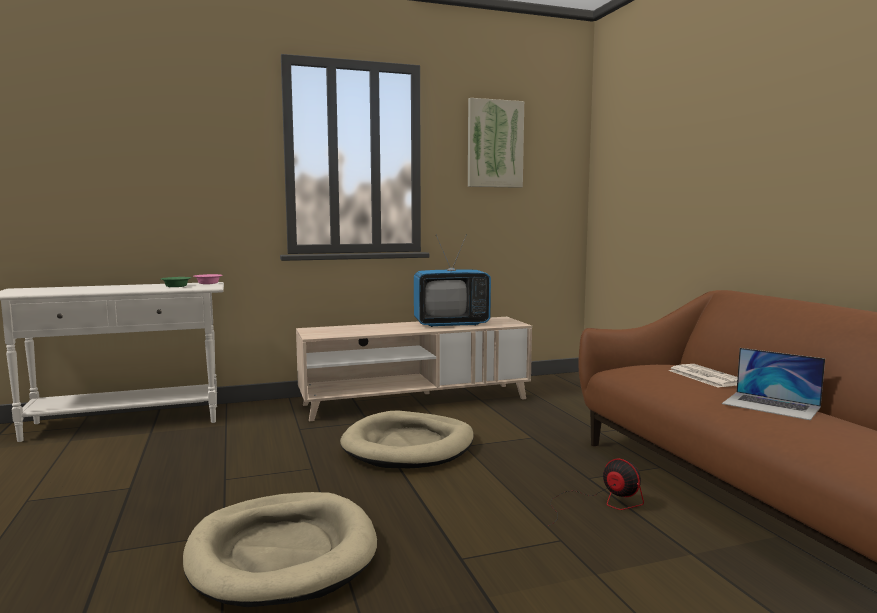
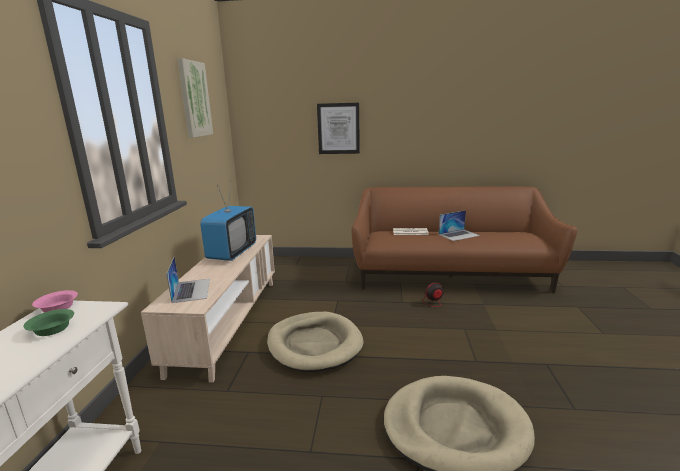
camera: 65 degrees left, 10 degrees up
none -> laptop [167,257,210,303]
none -> picture [317,103,360,154]

